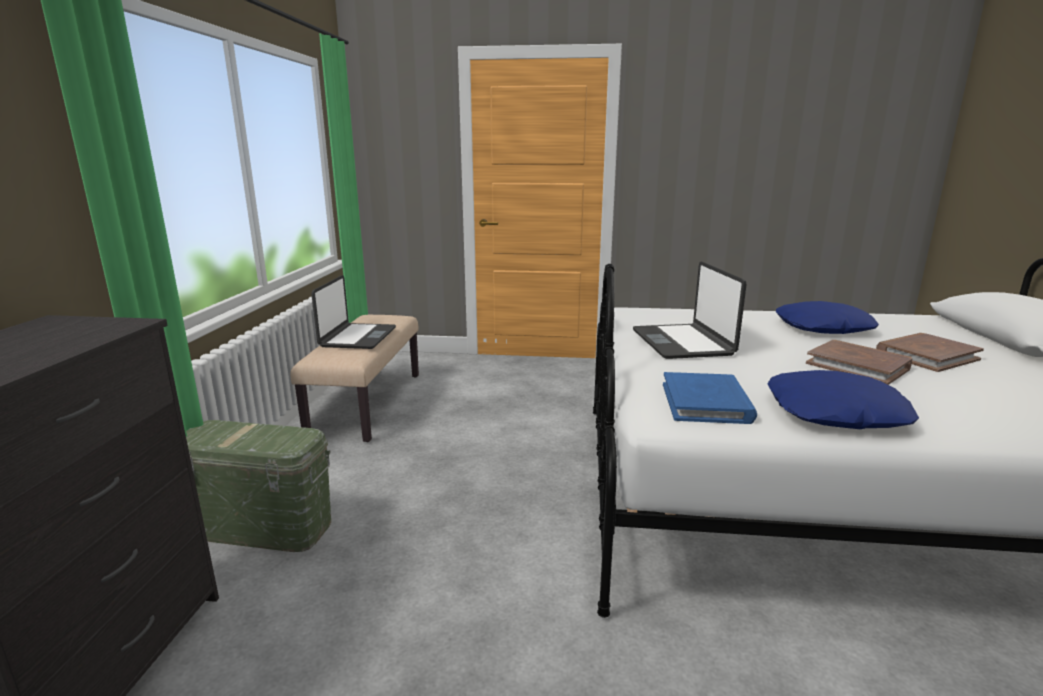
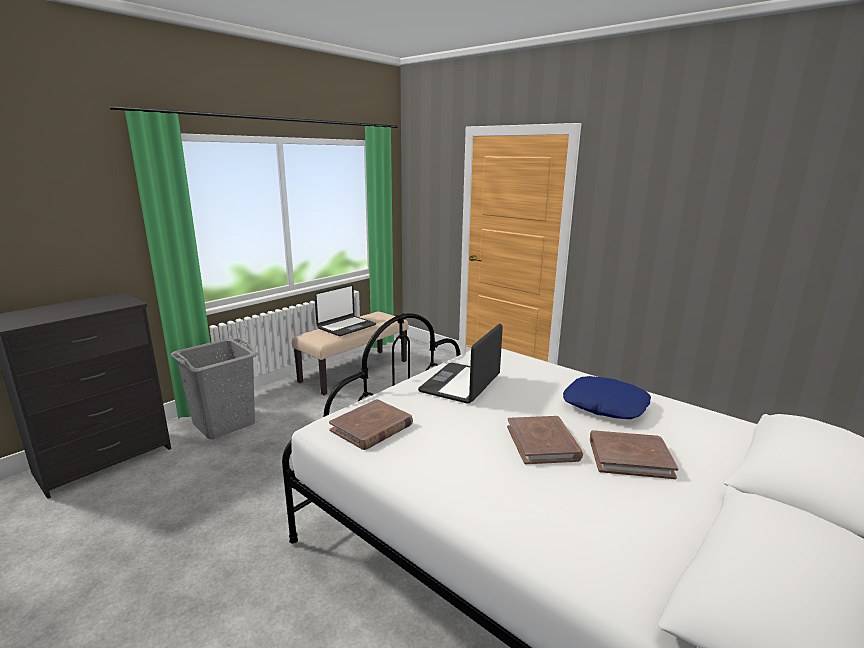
camera: 35 degrees right, 0 degrees up
green storage box [186,420,331,552] -> grey laundry basket [170,338,258,439]
blue book [663,372,757,424] -> brown book [329,399,413,450]
blue pillow [768,370,919,429] -> none

